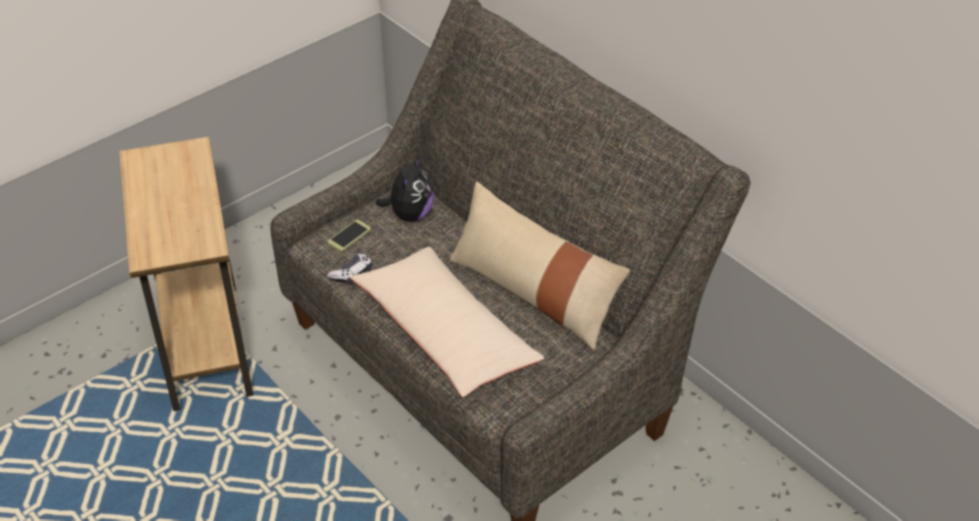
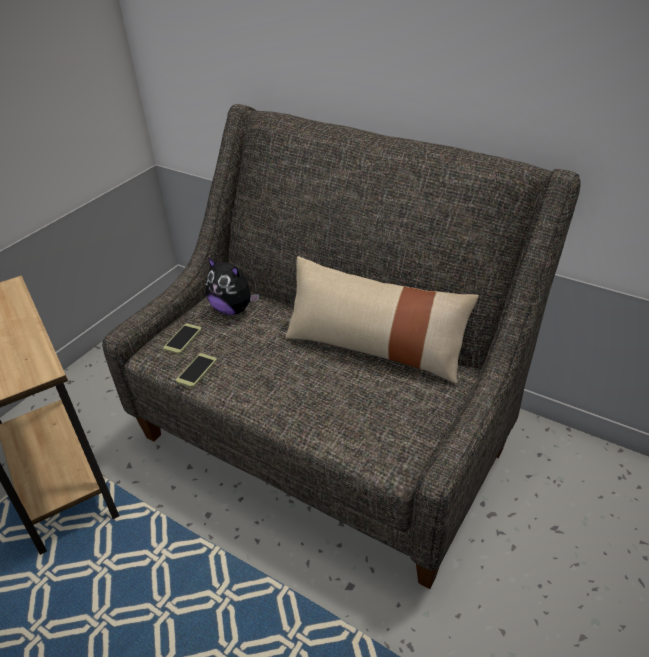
camera: 15 degrees left, 5 degrees down
game controller [328,254,372,285] -> phone [176,353,217,388]
beige pillow [349,247,544,397] -> none
plush toy [376,156,434,222] -> plush toy turned 120 degrees clockwise [206,257,259,315]

